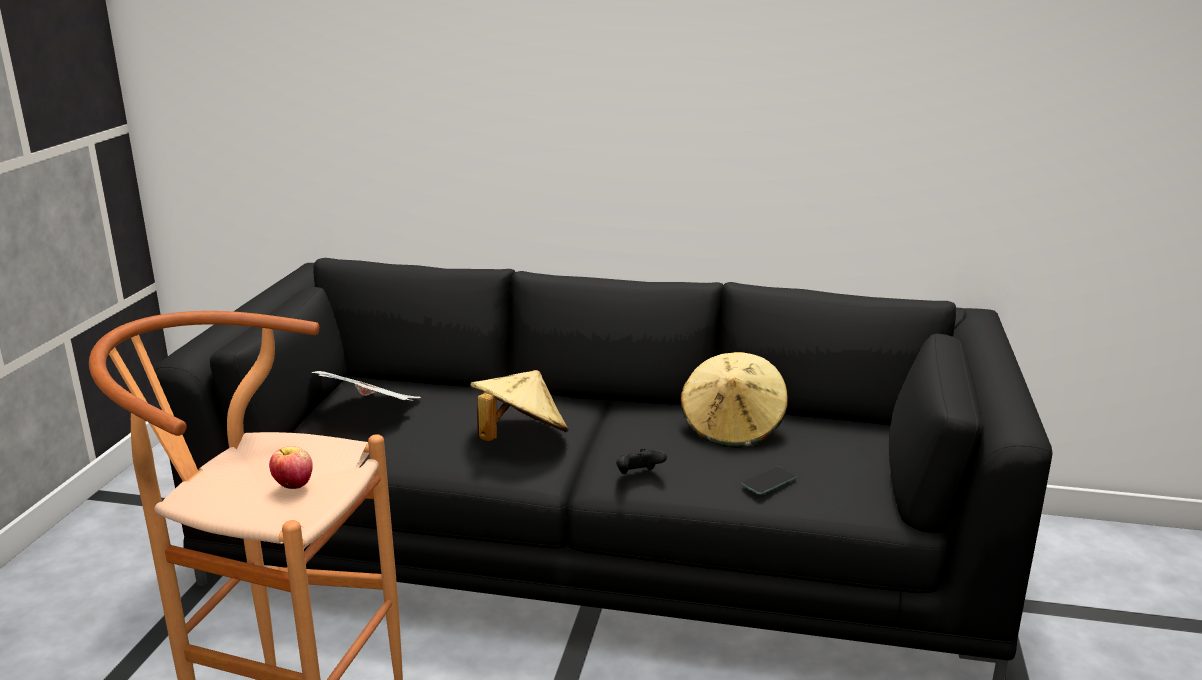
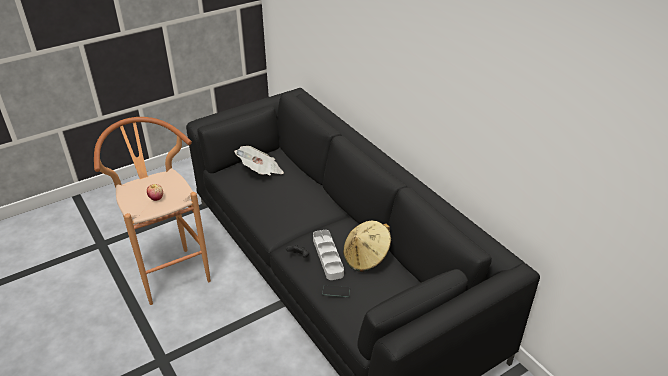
camera: 45 degrees right, 15 degrees up
beige hat [470,370,569,441] -> none
none -> grey tray [313,230,344,280]

